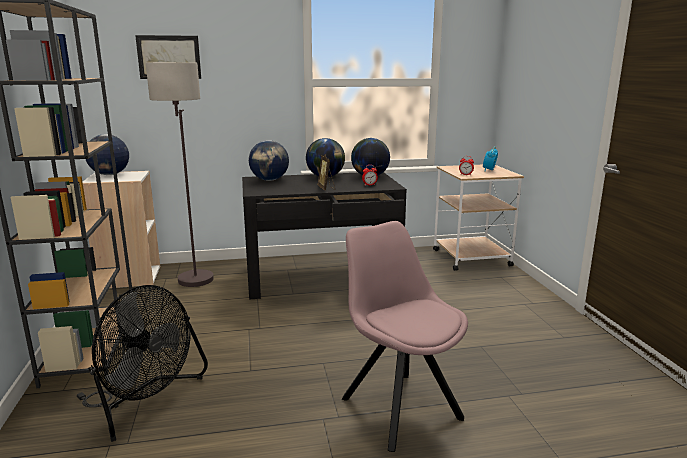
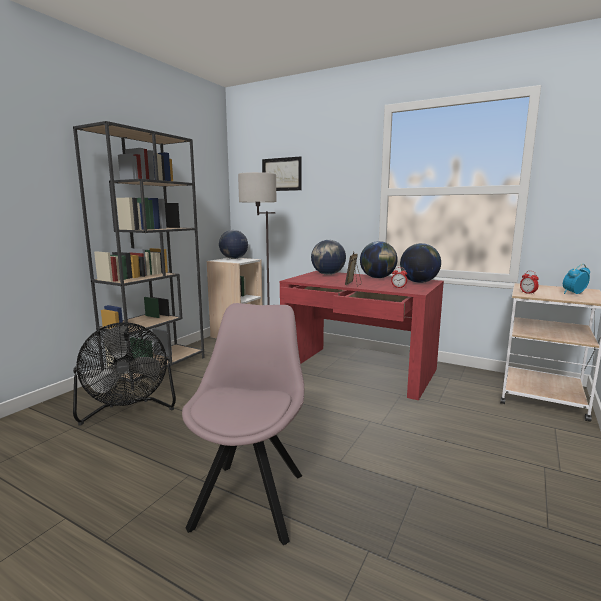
camera: 40 degrees right, 5 degrees down
black desk [242,172,407,300] -> red desk [279,271,444,400]

